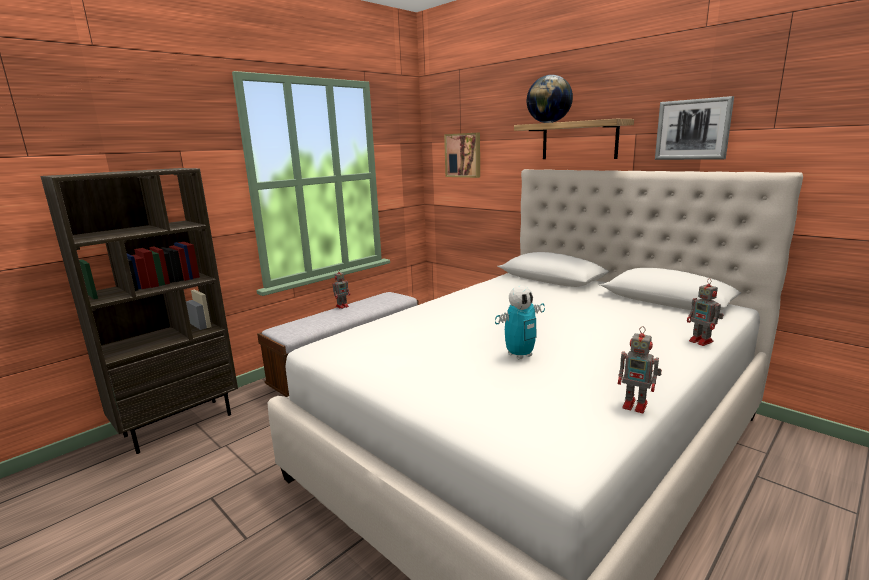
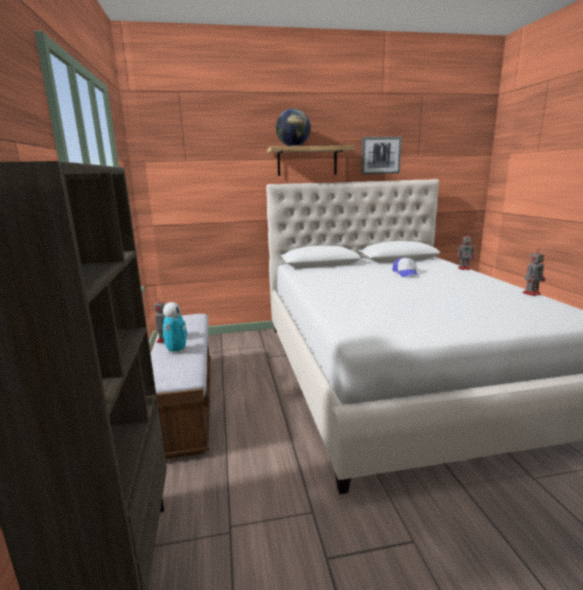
camera: 55 degrees left, 0 degrees up
picture [444,133,480,178] -> none
toy robot [495,286,545,360] -> toy robot moved to [163,302,187,354]
none -> cap [393,258,419,277]

